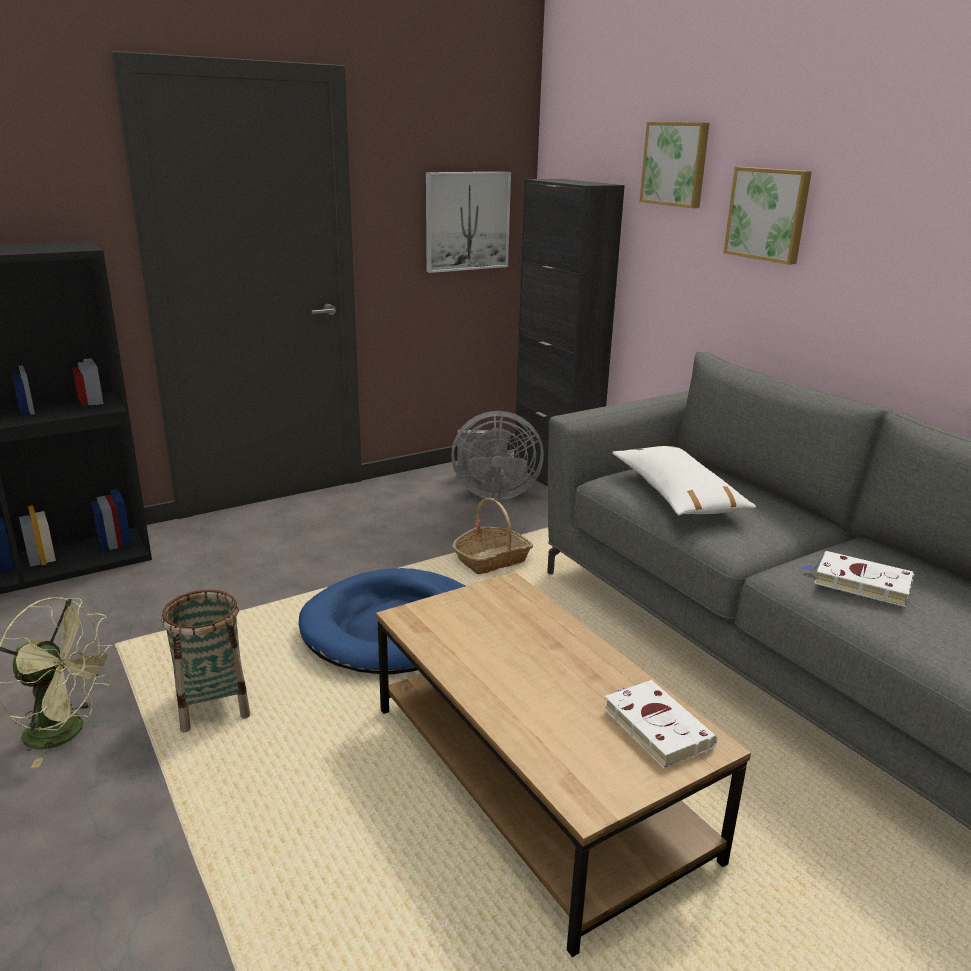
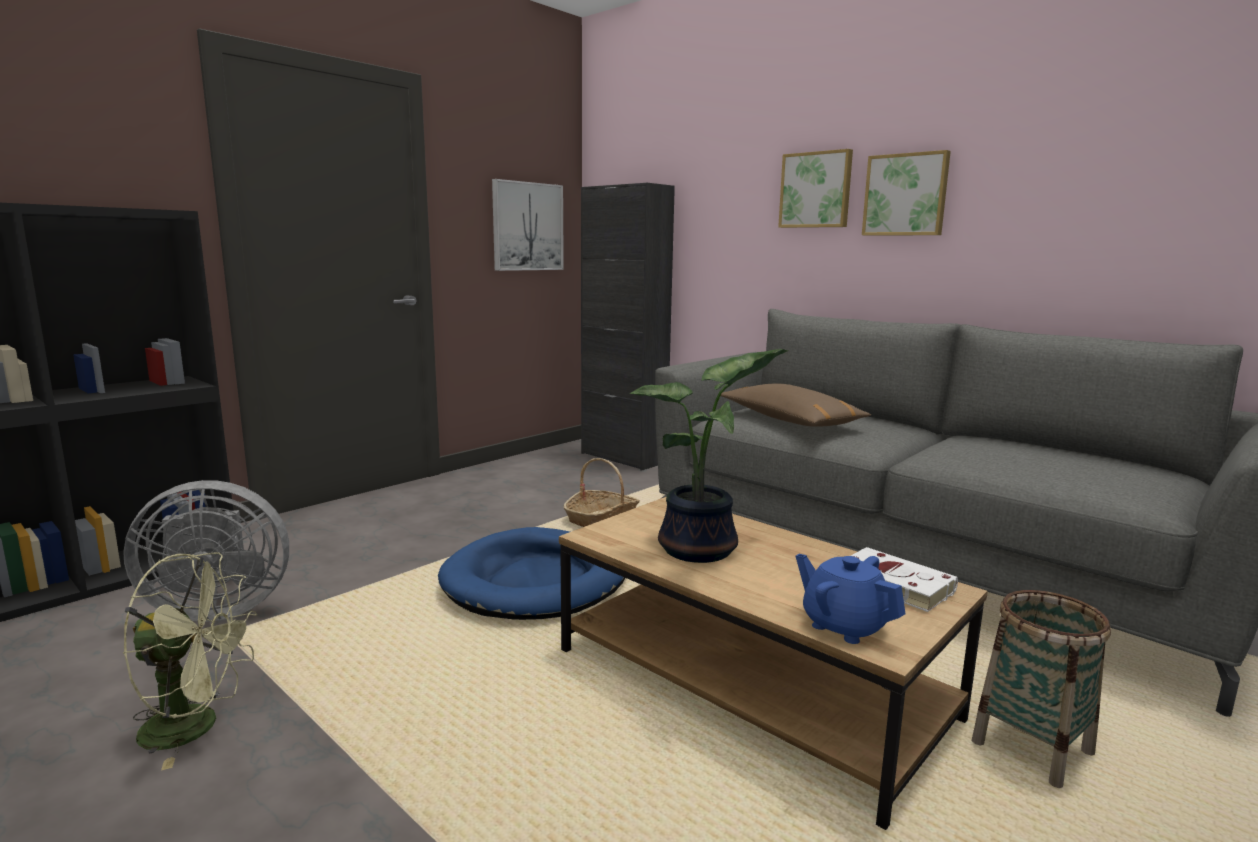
camera: 15 degrees left, 10 degrees down
basket [161,590,250,732] -> basket moved to [972,590,1111,788]
grey fan [451,411,544,500] -> grey fan moved to [123,480,289,622]
white pillow [612,446,756,515] -> brown pillow [721,384,871,427]
picture [640,122,709,208] -> picture moved to [862,150,951,235]
white book [802,551,914,607] -> none
none -> potted plant [630,349,789,563]
none -> blue teapot [796,554,905,644]

